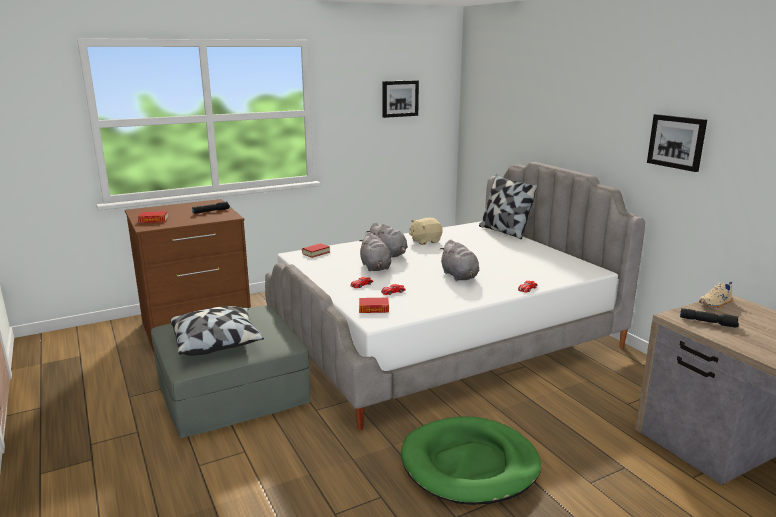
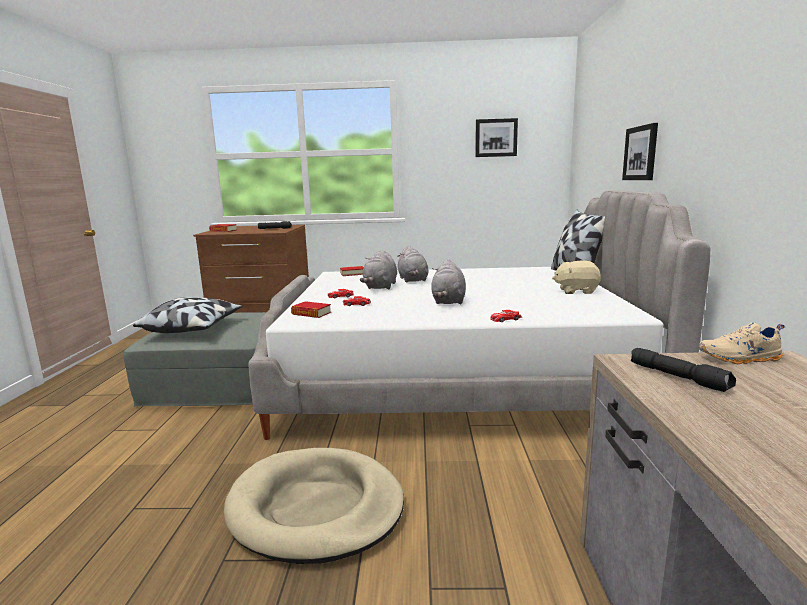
camera: 30 degrees right, 5 degrees down
green dog bed [401,416,541,505] -> beige dog bed [224,448,404,564]
beige plush toy [409,218,443,245] -> beige plush toy moved to [552,261,601,294]
picture [647,114,707,172] -> picture moved to [622,123,658,180]

